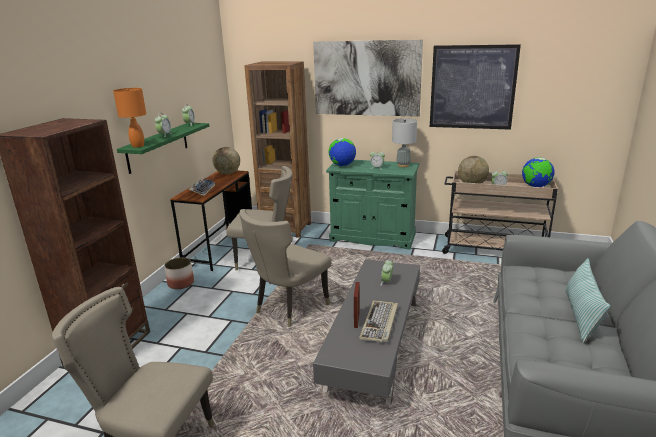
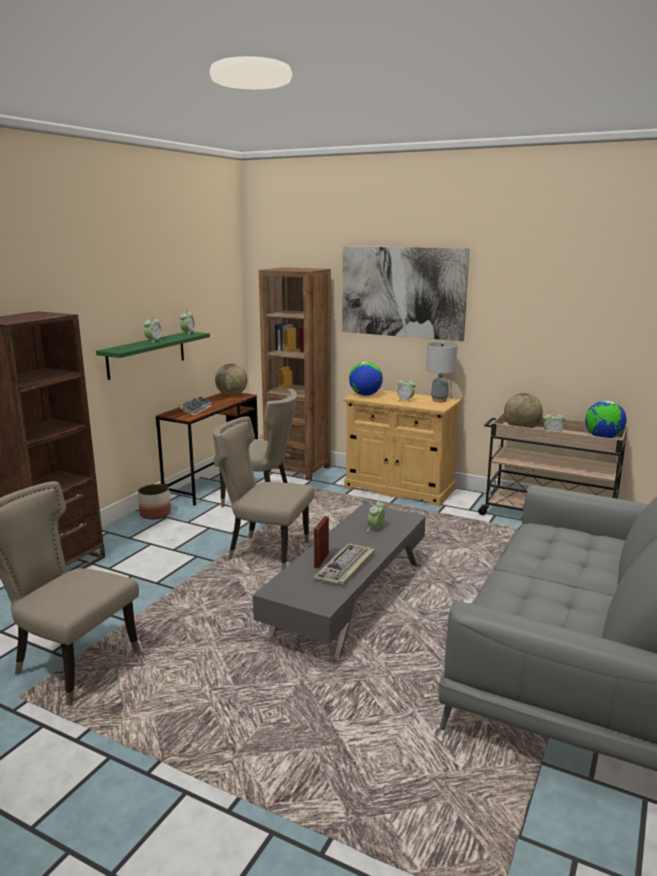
camera: 10 degrees right, 5 degrees down
orange table lamp [113,88,146,148] -> none
beige chair [239,209,331,327] -> beige chair turned 60 degrees clockwise [213,417,314,570]
green cabinet [326,160,419,250] -> beige cabinet [343,390,462,506]
picture [430,44,521,130] -> none
pillow [565,258,610,343] -> none

